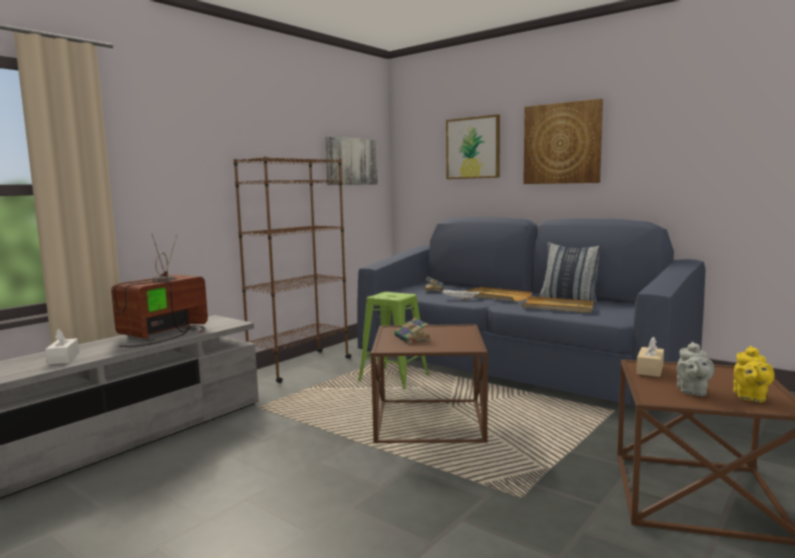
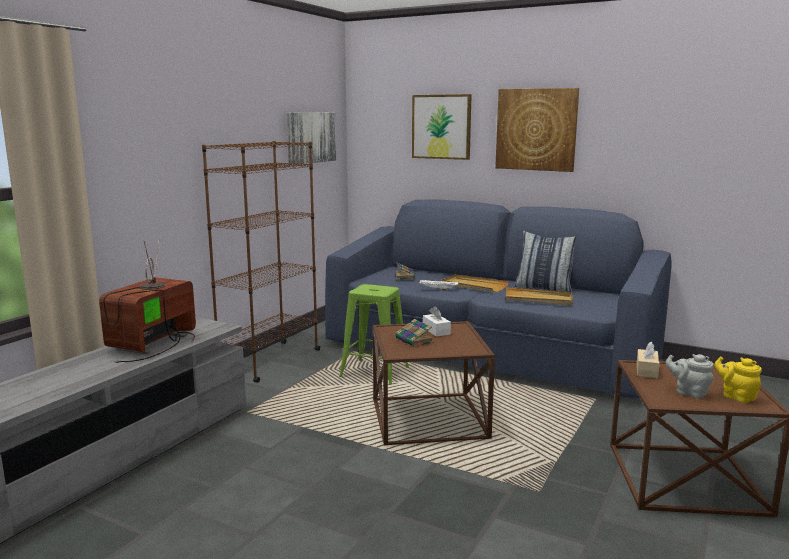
camera: 10 degrees left, 5 degrees up
white tissue box [45,329,79,365] -> white tissue box moved to [423,306,451,337]
grey teapot [677,342,715,396] -> grey teapot turned 120 degrees clockwise [666,354,714,399]
yellow teapot [733,346,775,402] -> yellow teapot turned 135 degrees clockwise [714,356,762,403]

